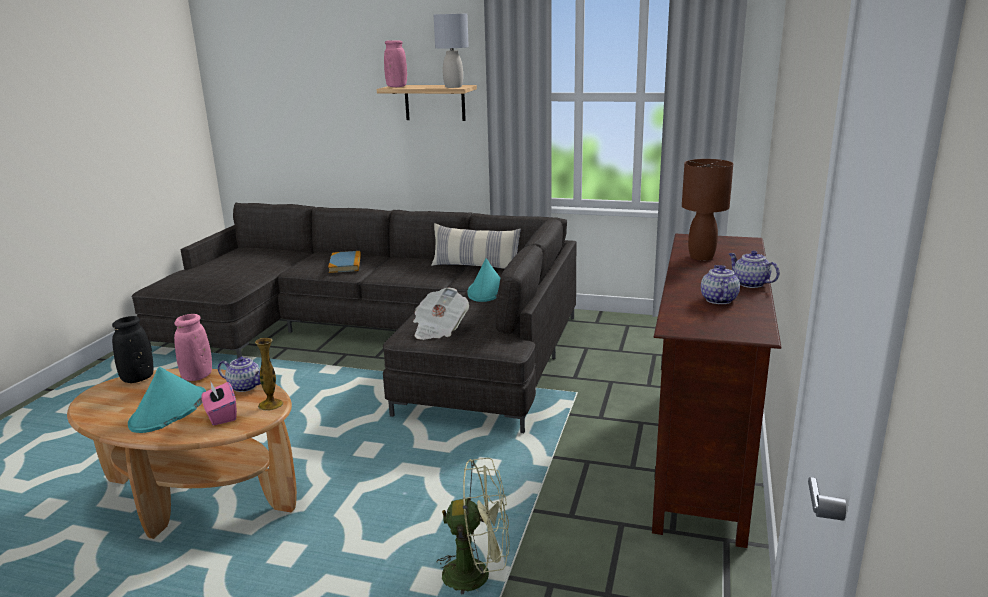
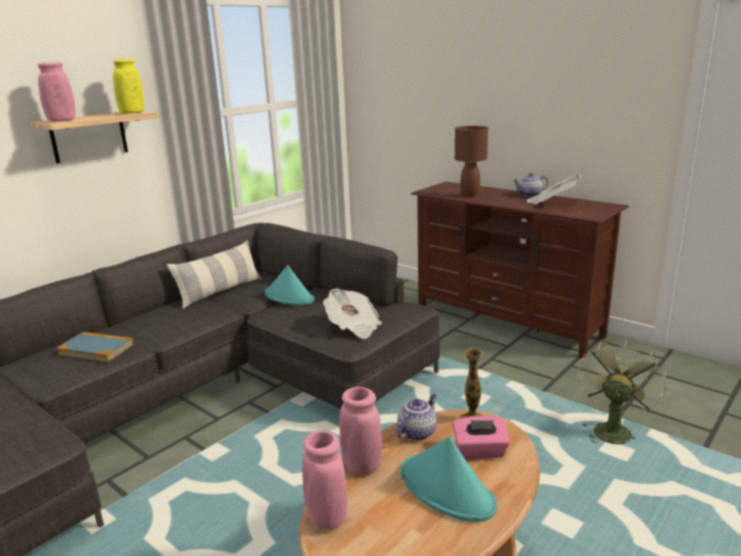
camera: 65 degrees left, 0 degrees up
black vase [112,316,154,383] -> pink vase [302,430,347,530]
grey table lamp [433,13,469,88] -> yellow vase [113,59,144,114]
teapot [701,265,740,304] -> newspaper [527,175,582,205]

